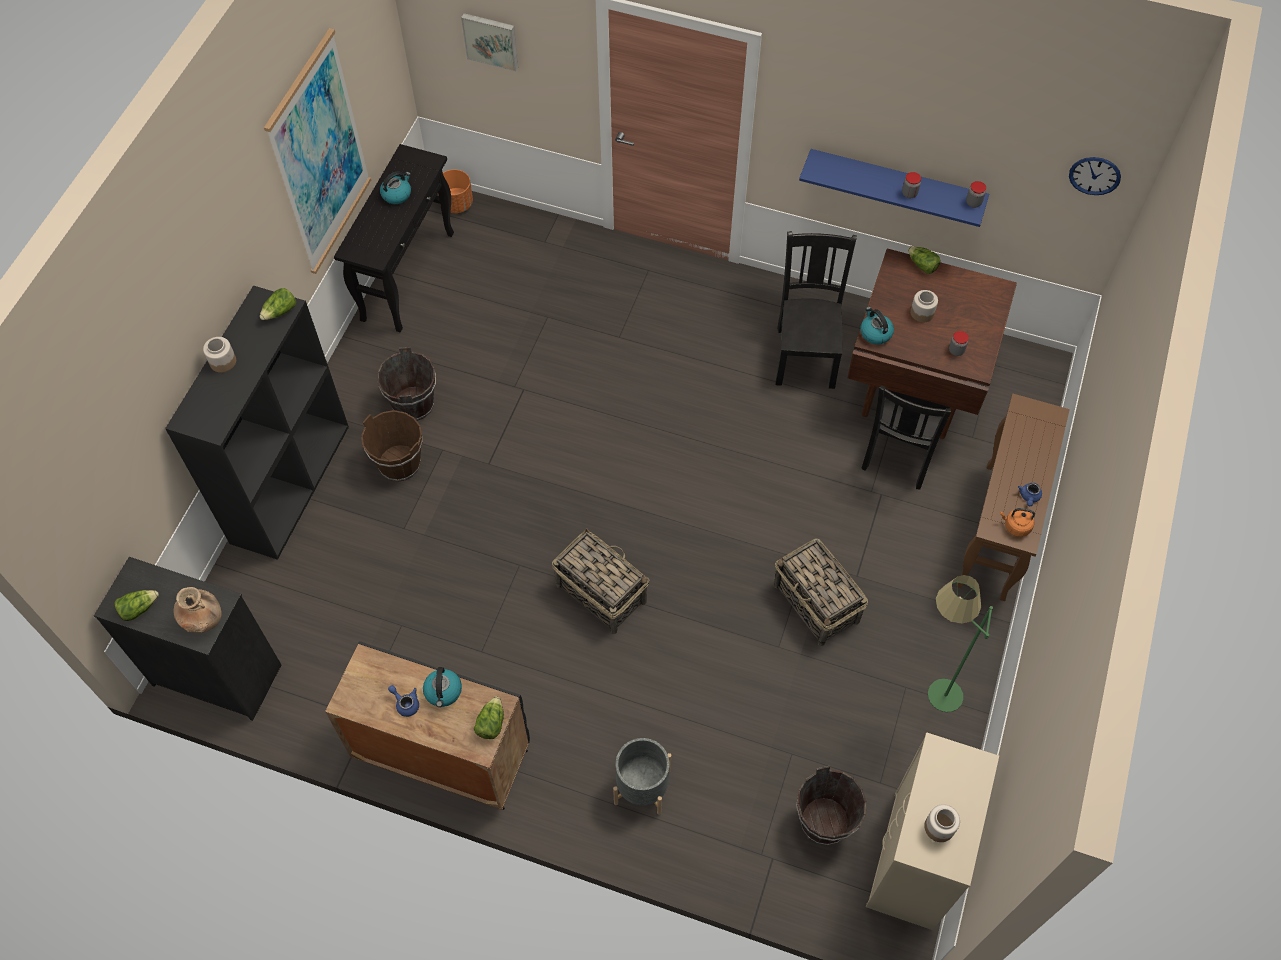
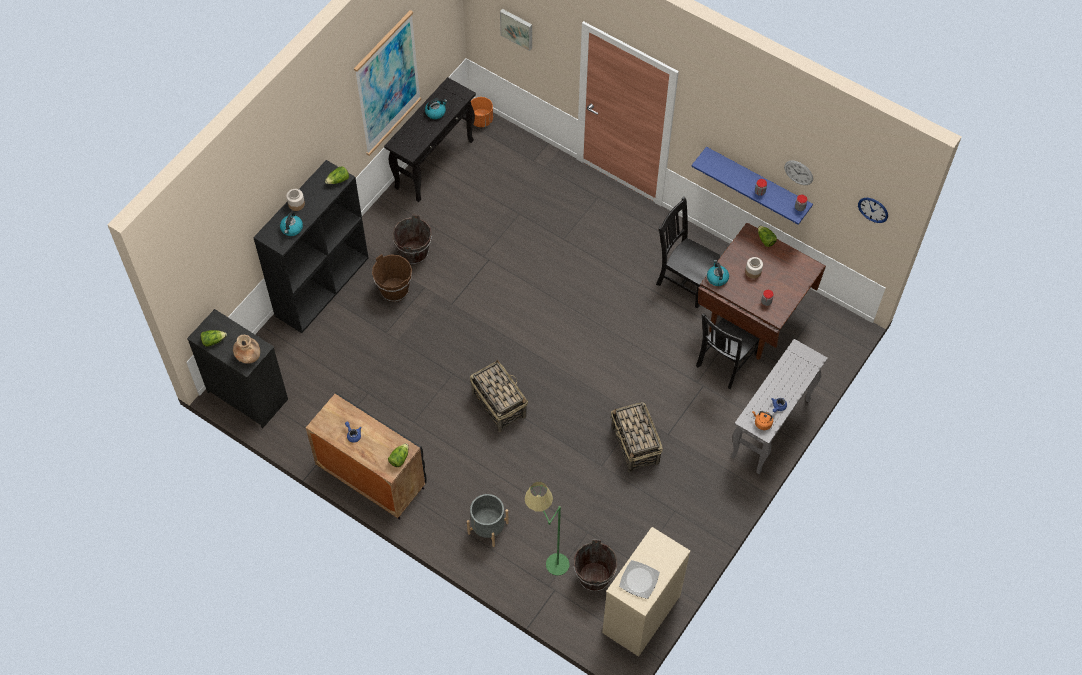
camera: 15 degrees right, 0 degrees up
kettle [423,667,462,707] -> kettle moved to [280,212,303,236]
black chair [775,231,857,389] -> black chair turned 75 degrees counterclockwise [656,197,721,309]
jar [924,804,960,842] -> plate [619,560,660,599]
green floor lamp [928,575,993,712] -> green floor lamp moved to [524,482,569,576]
brown console table [956,394,1070,601] -> grey console table [731,339,828,474]
none -> wall clock [784,161,813,185]

